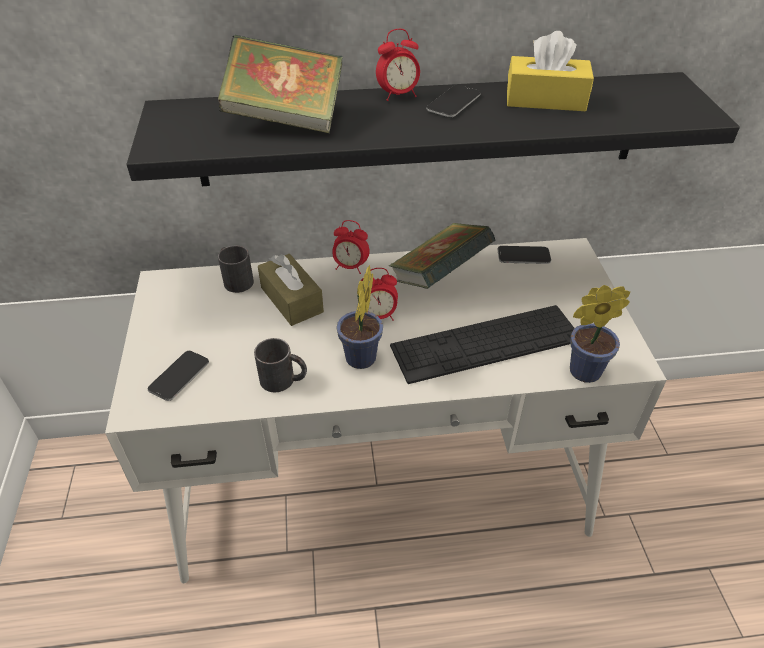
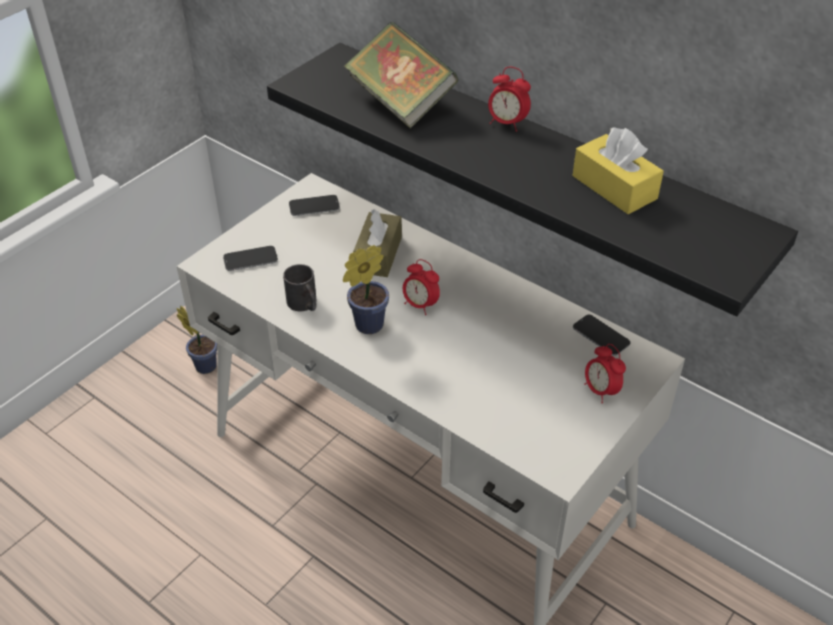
camera: 45 degrees right, 0 degrees up
black mug [218,245,254,293] -> none
alarm clock [332,220,369,274] -> alarm clock moved to [584,344,626,403]
book [389,223,495,289] -> none
keyboard [390,305,575,384] -> none
phone [426,85,481,118] -> phone moved to [289,195,340,216]
potted plant [570,285,630,383] -> potted plant moved to [177,306,217,374]

